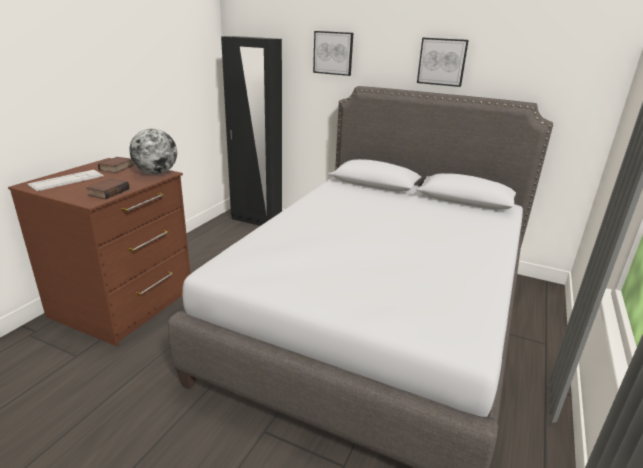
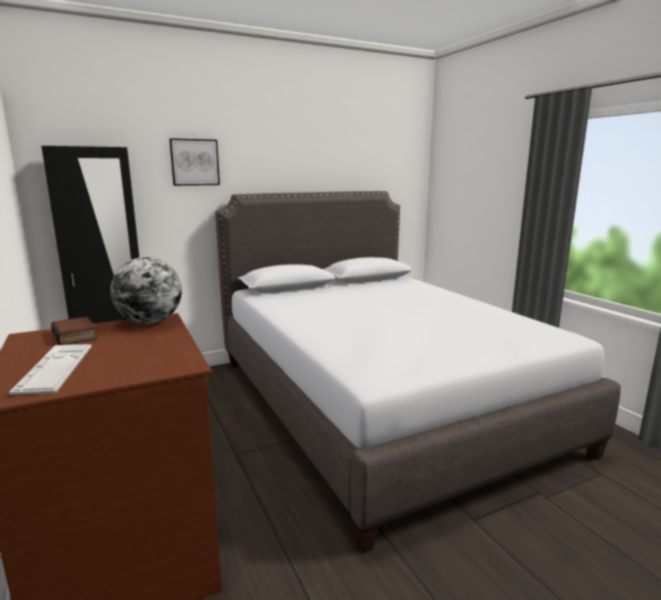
camera: 50 degrees left, 10 degrees down
book [86,179,129,199] -> none
picture [417,38,469,87] -> none

